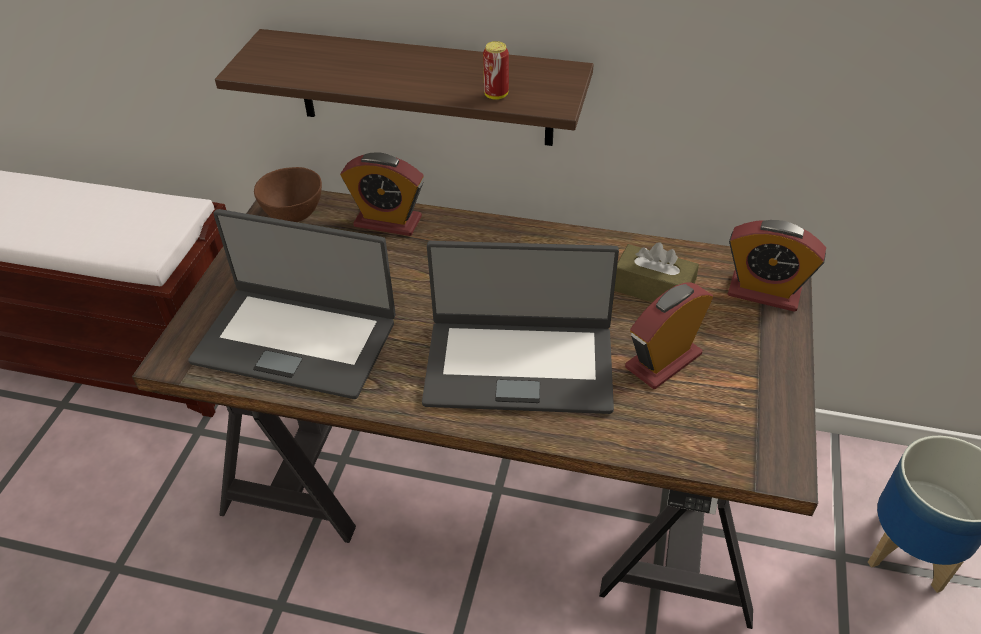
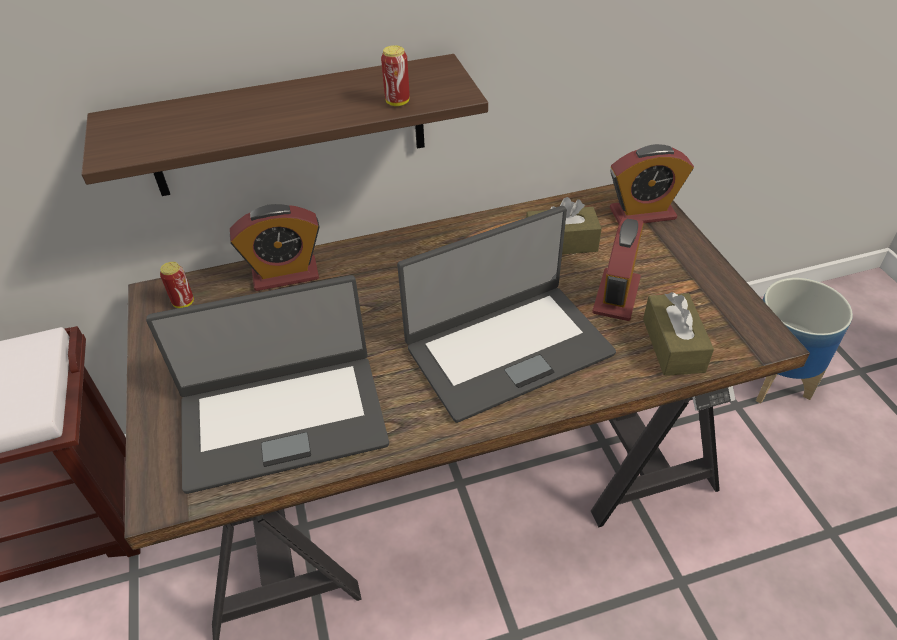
camera: 30 degrees left, 0 degrees up
brown bowl [254,167,322,222] -> can [160,262,194,308]
none -> brown tissue box [643,292,714,376]

